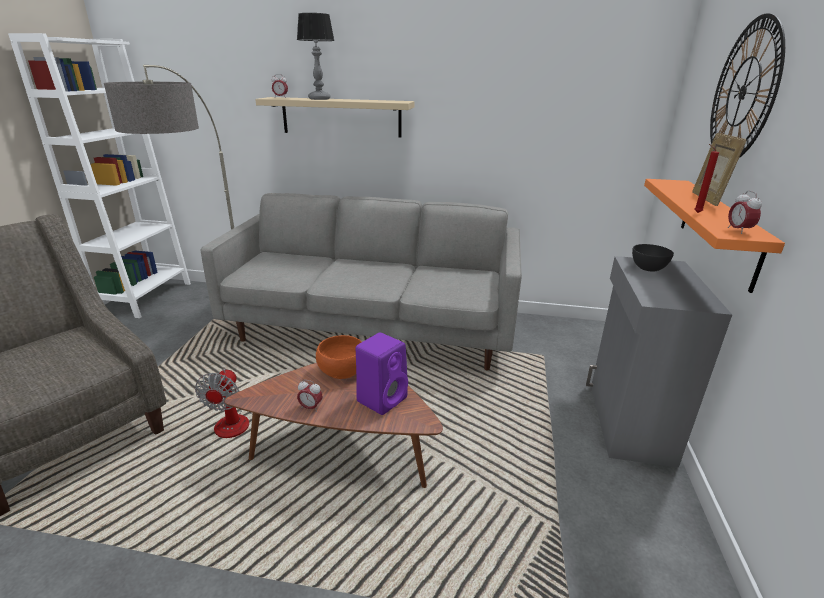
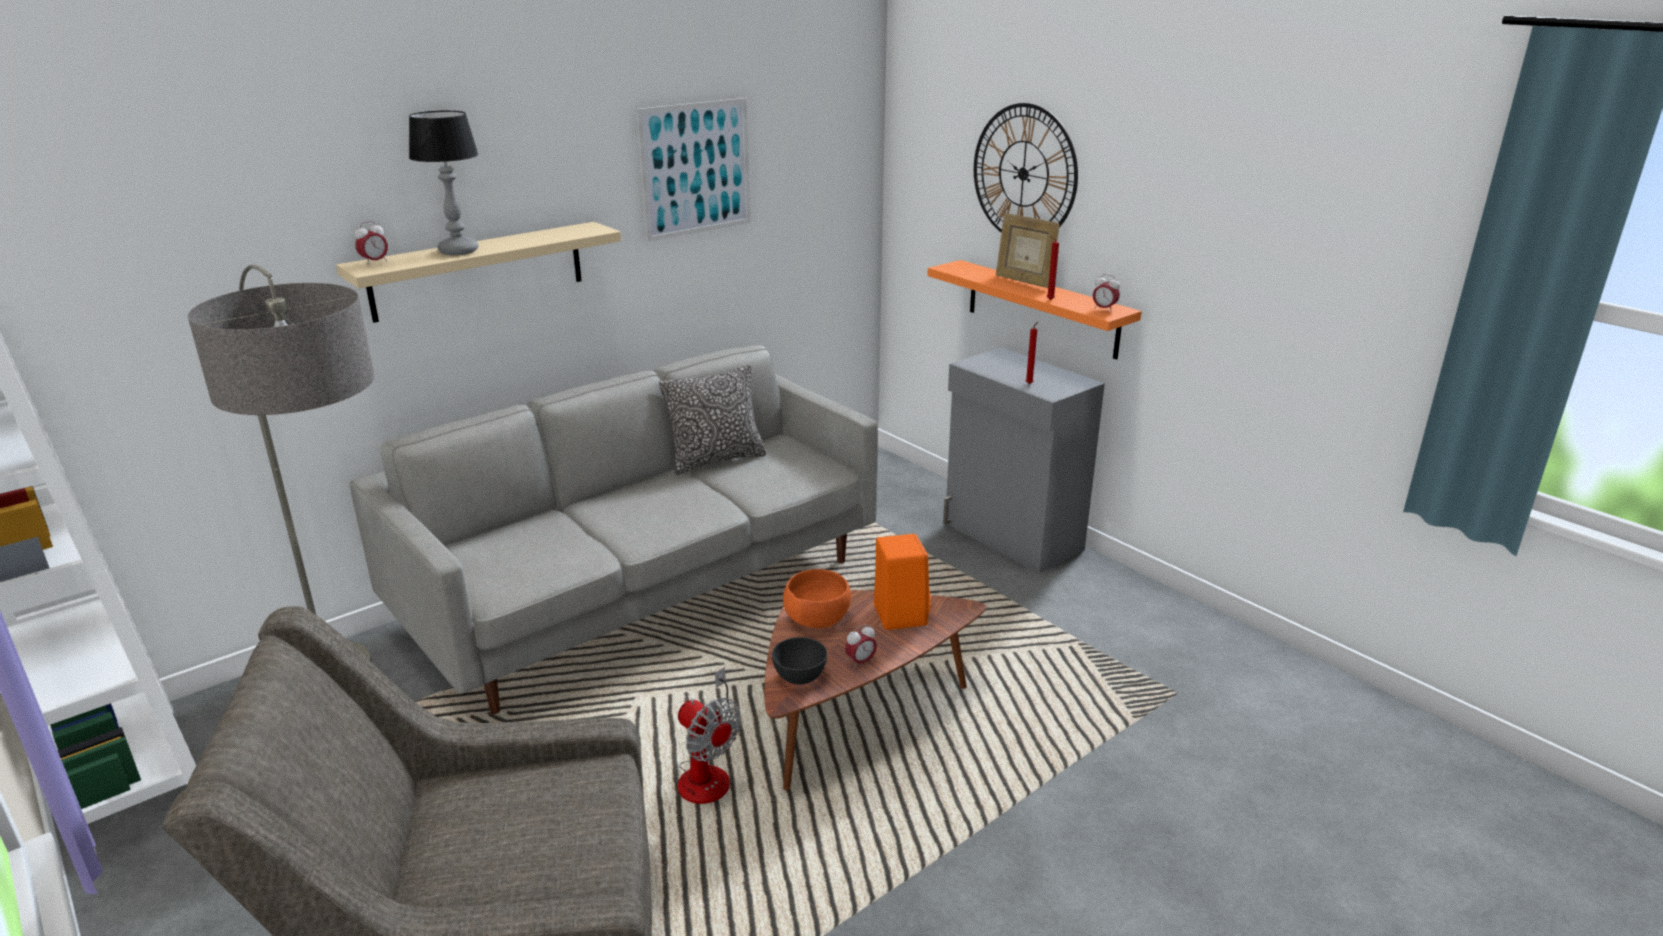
camera: 50 degrees left, 0 degrees up
purple speaker [356,333,408,415] -> orange speaker [874,534,931,630]
grey bowl [632,244,674,272] -> grey bowl moved to [772,637,827,685]
none -> picture [637,98,751,242]
none -> pillow [659,365,766,475]
none -> red candle [1025,322,1038,384]

